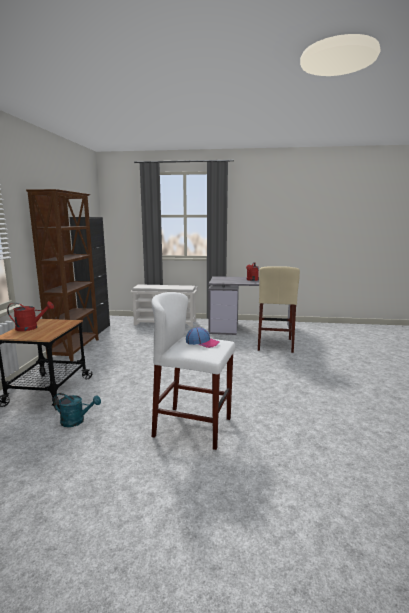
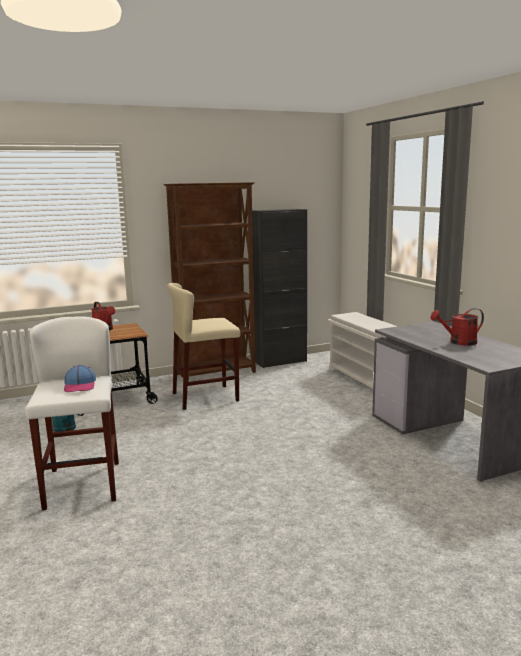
camera: 60 degrees right, 0 degrees up
beige stool [258,266,300,353] -> beige stool moved to [167,283,240,410]

